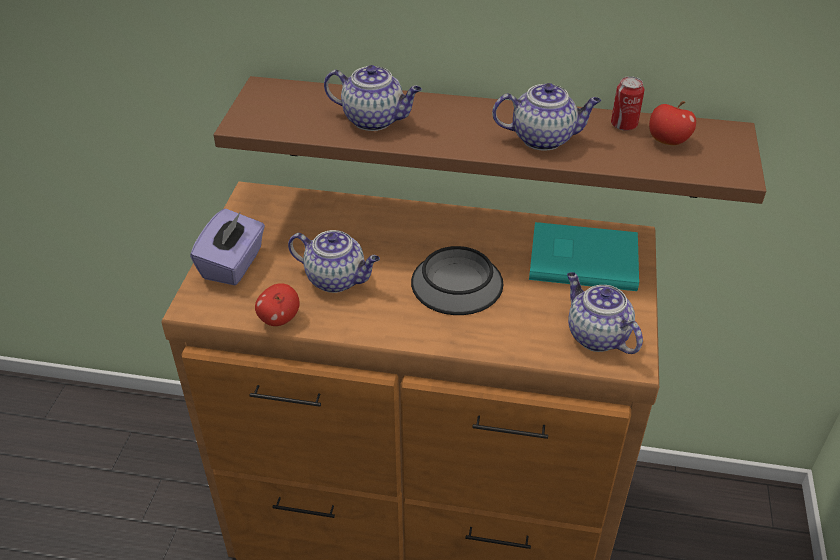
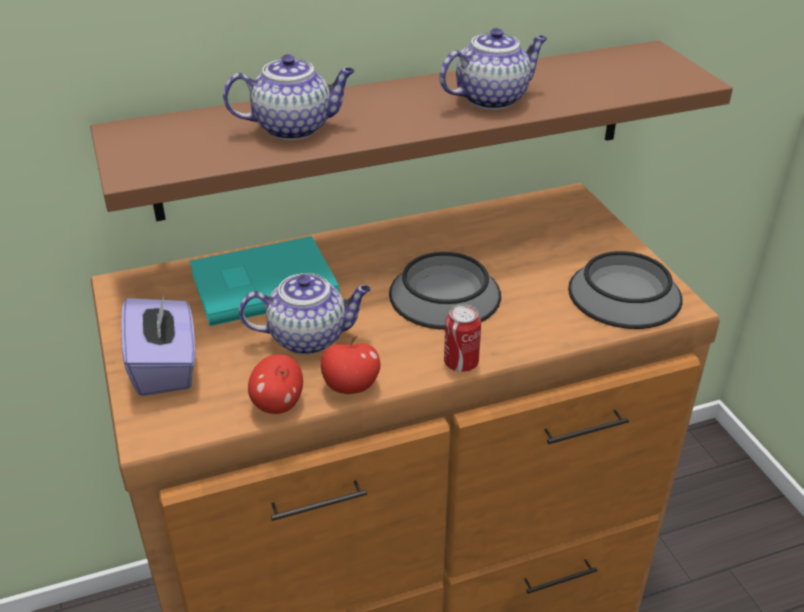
camera: 30 degrees left, 5 degrees down
turquoise book [529,222,639,291] -> turquoise book moved to [190,236,340,326]
teapot [567,272,643,354] -> bowl [568,251,683,329]
can [611,76,644,131] -> can moved to [444,304,481,372]
apple [649,101,696,145] -> apple moved to [321,335,380,394]

